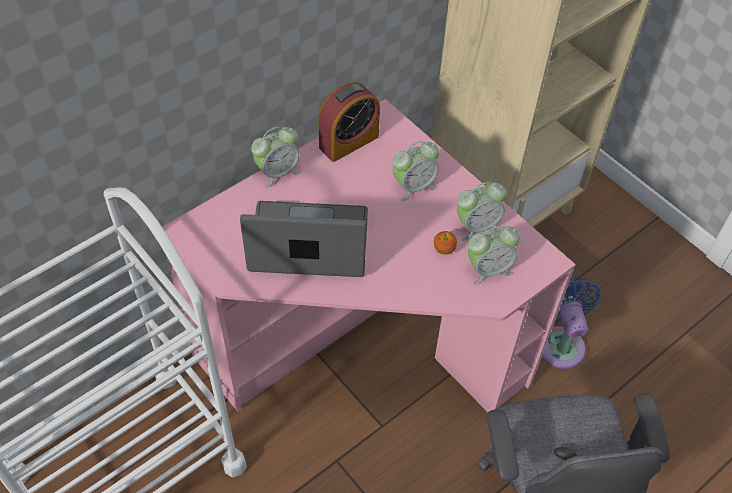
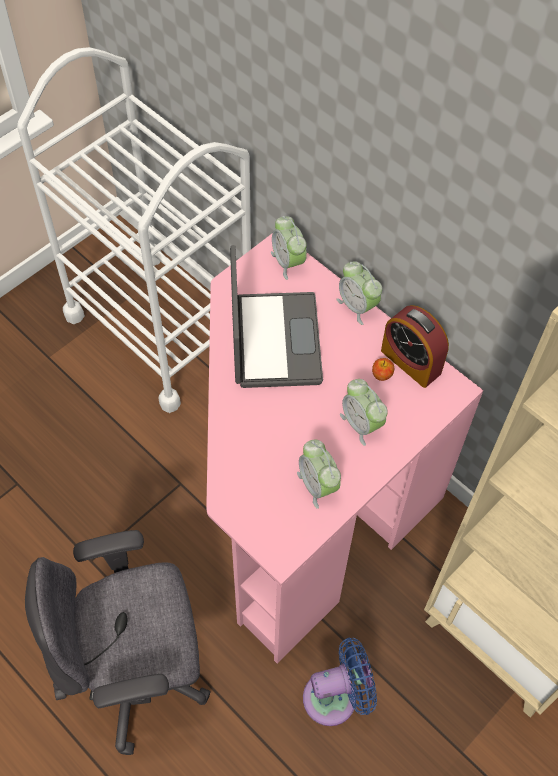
camera: 85 degrees right, 5 degrees up
apple [434,231,457,254] -> apple moved to [372,358,394,381]
alarm clock [468,226,520,285] -> alarm clock moved to [271,216,307,280]

